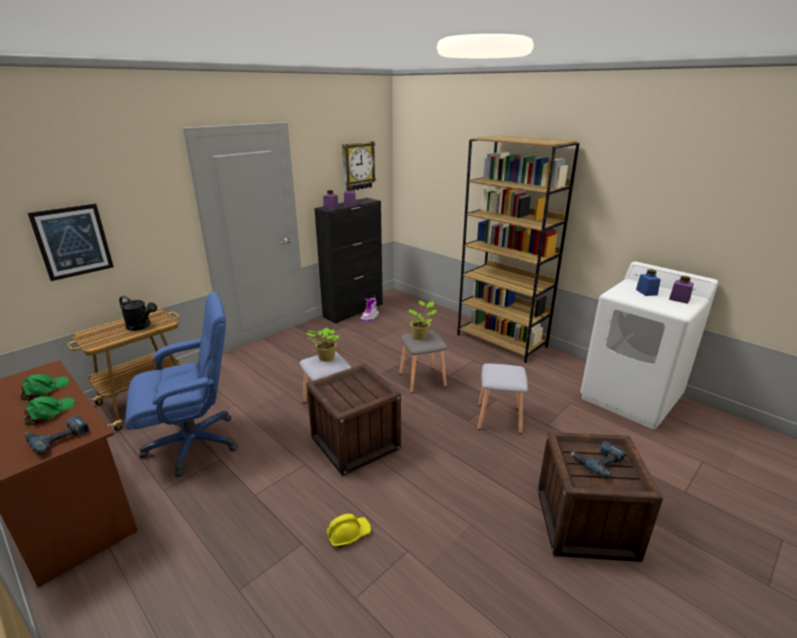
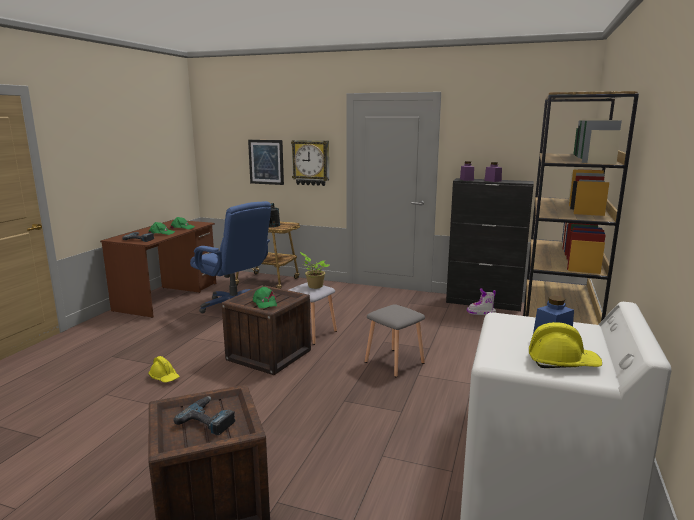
camera: 65 degrees right, 10 degrees down
wall clock [342,141,376,191] -> wall clock moved to [291,140,329,186]
potted plant [406,301,437,340] -> none
grey stool [478,363,528,434] -> none
purple jar [669,276,694,304] -> yellow hard hat [529,322,602,368]
none -> green cap [253,287,277,308]

